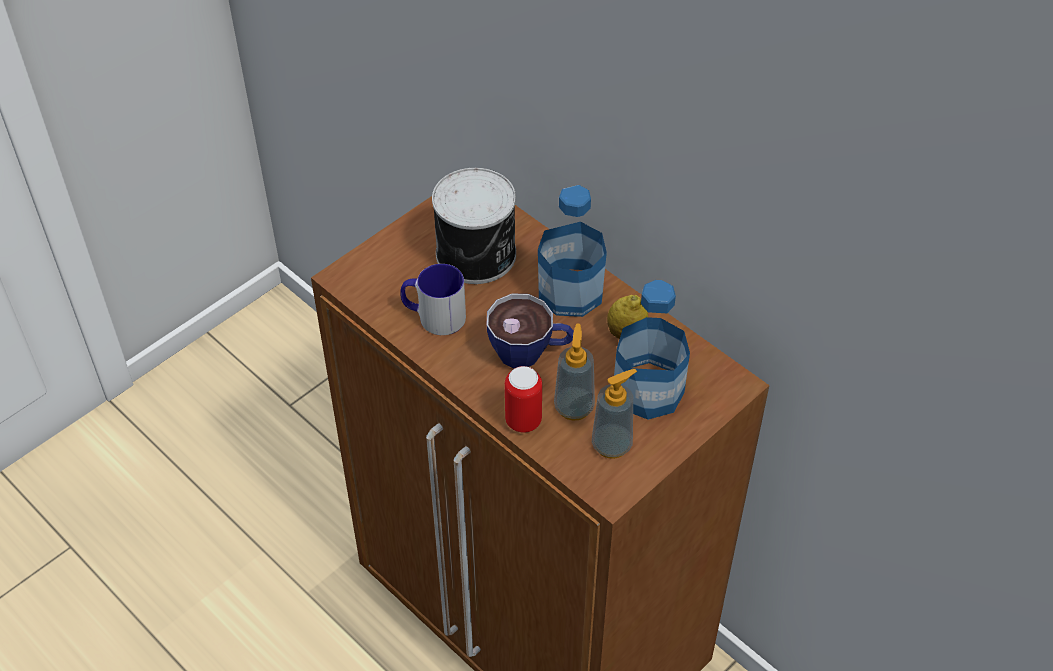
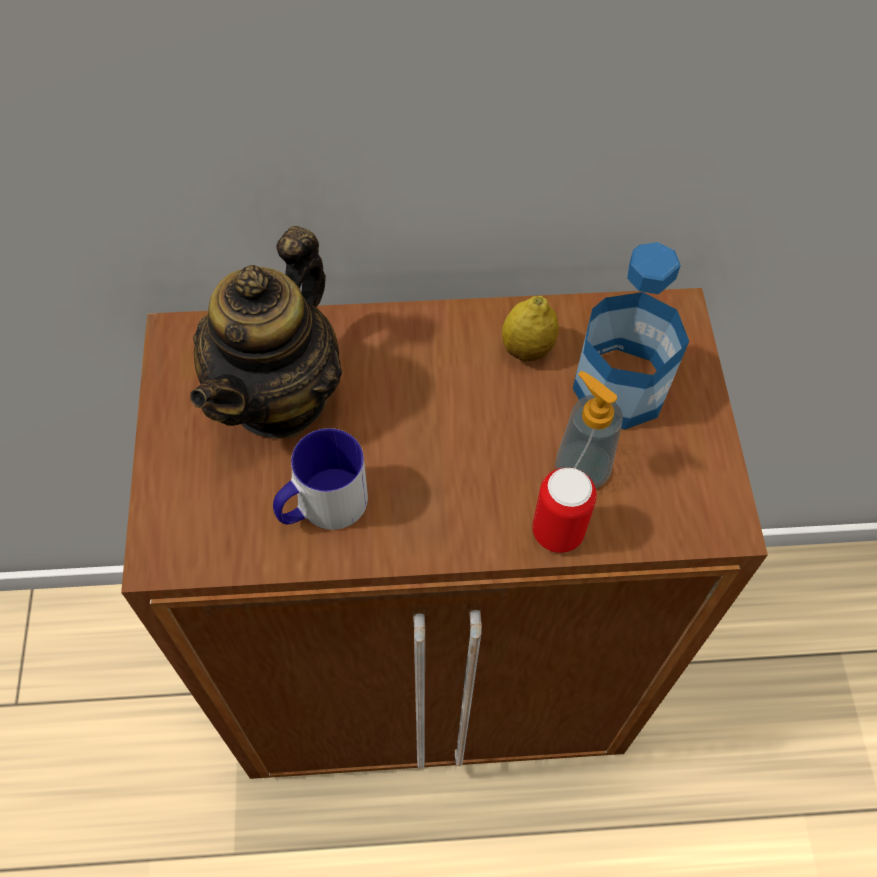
camera: 50 degrees left, 10 degrees up
can [432,168,516,284] -> teapot [190,226,342,439]
cup [486,294,574,368] -> none
bottle [538,185,607,317] -> none
soap dispenser [592,369,637,459] -> none

